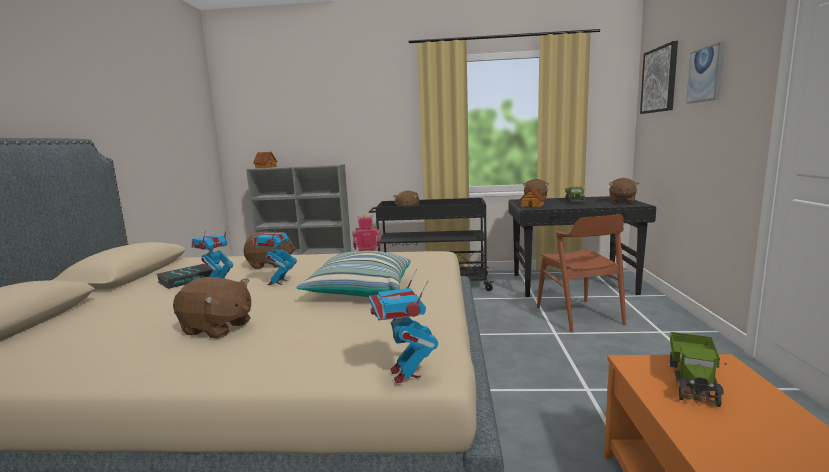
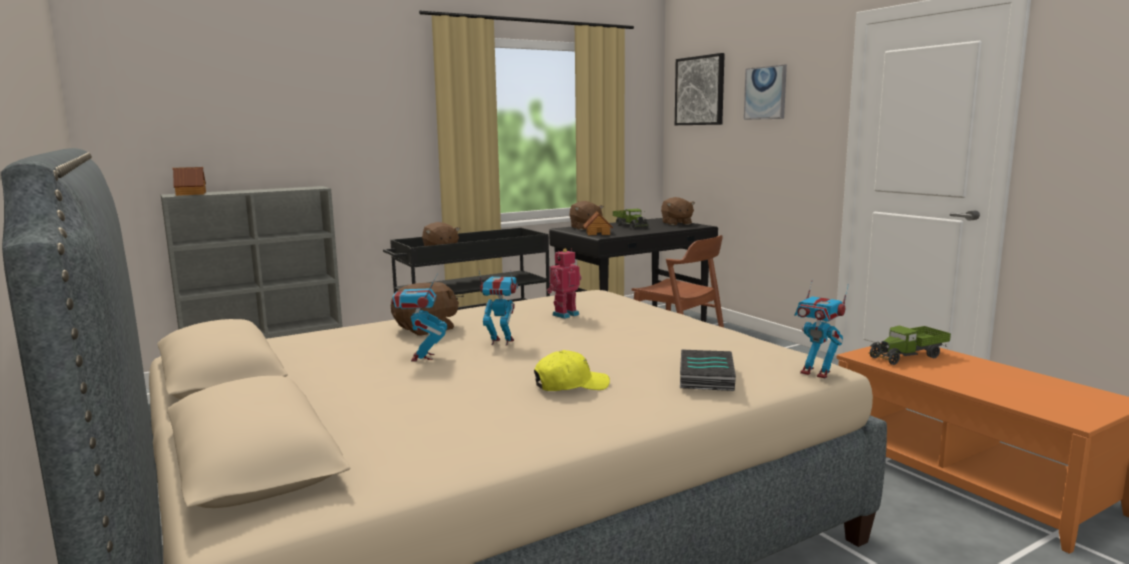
camera: 35 degrees left, 0 degrees up
book [156,263,213,289] -> book moved to [680,349,736,391]
brown plush toy [173,277,251,338] -> yellow cap [534,350,610,391]
toy robot [253,222,297,285] -> toy robot turned 120 degrees clockwise [479,270,518,346]
pillow [297,251,411,297] -> none
toy truck [670,332,727,407] -> toy truck turned 75 degrees clockwise [869,326,951,365]

